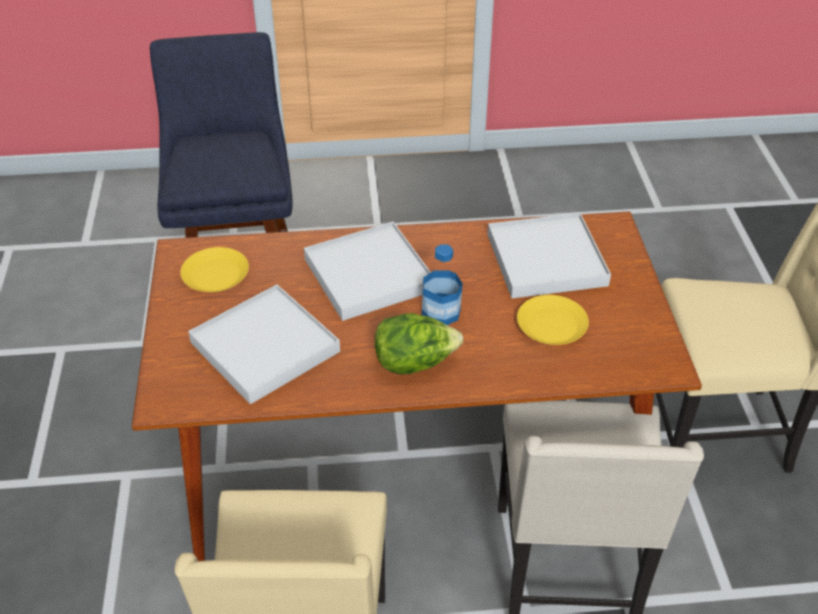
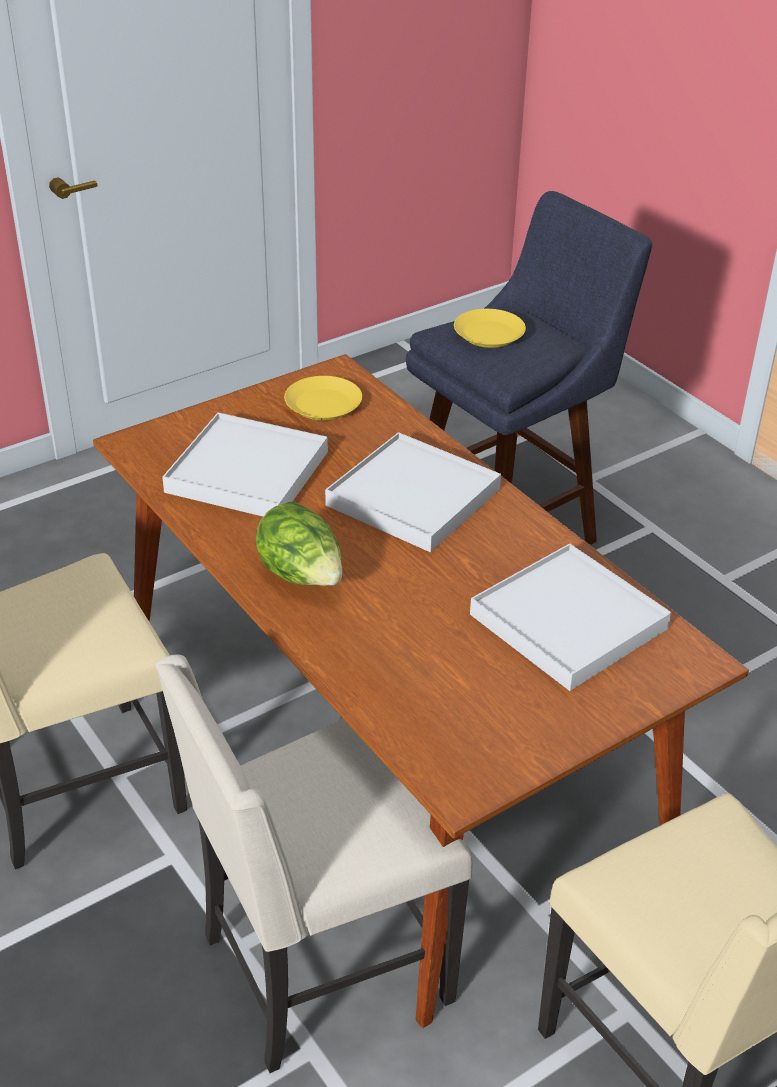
camera: 60 degrees right, 5 degrees down
bottle [422,244,463,325] -> none
yellow plate [517,295,589,345] -> yellow plate moved to [454,309,526,348]

